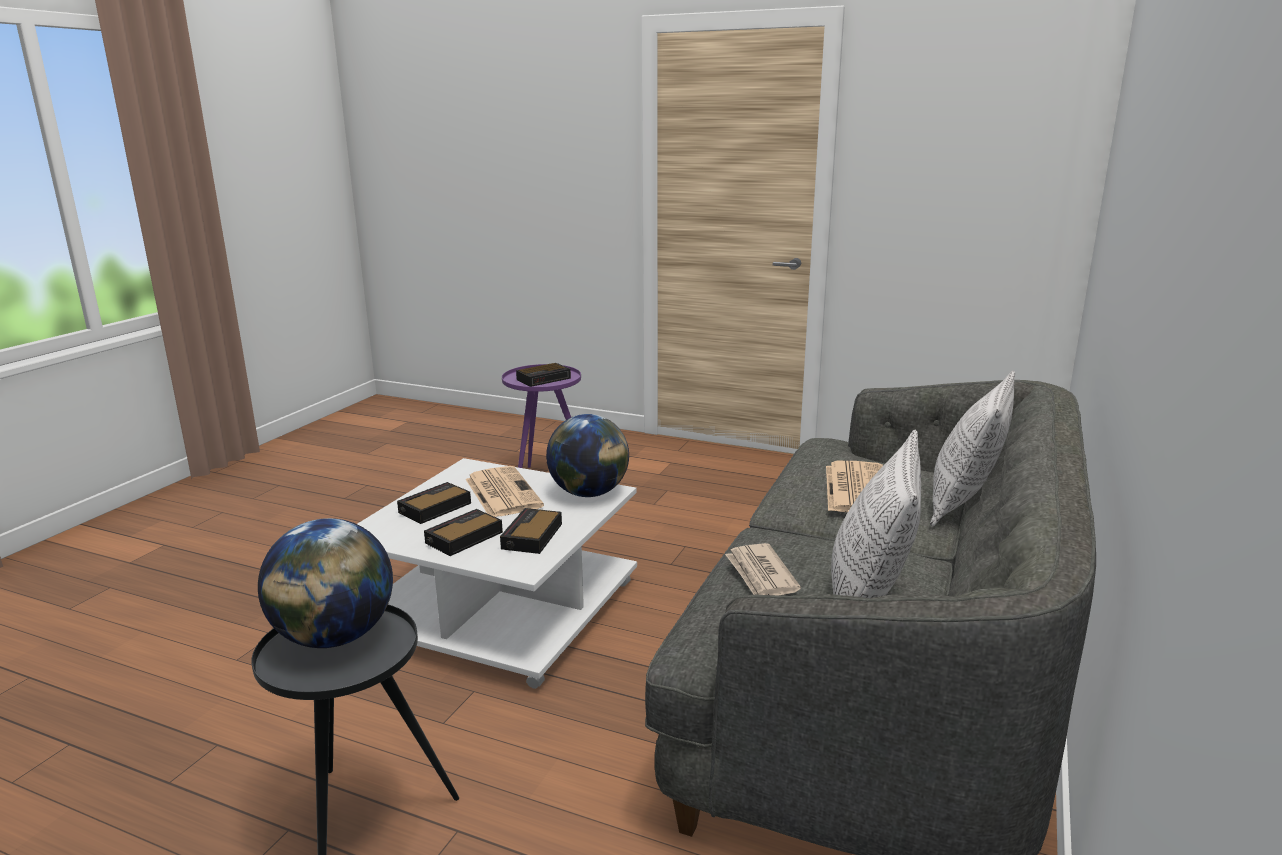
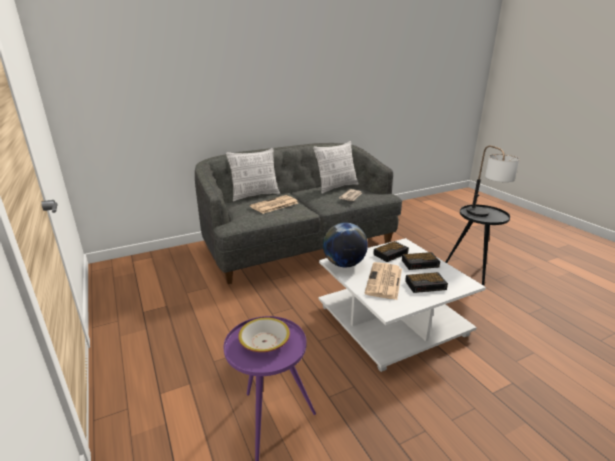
camera: 140 degrees left, 5 degrees up
globe [258,518,393,648] -> table lamp [466,145,520,217]
alarm clock [516,363,571,387] -> bowl [238,318,290,352]

